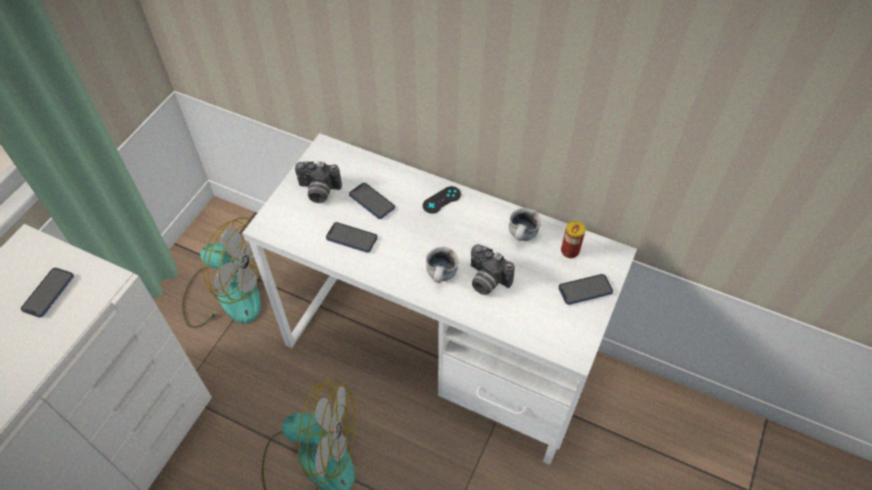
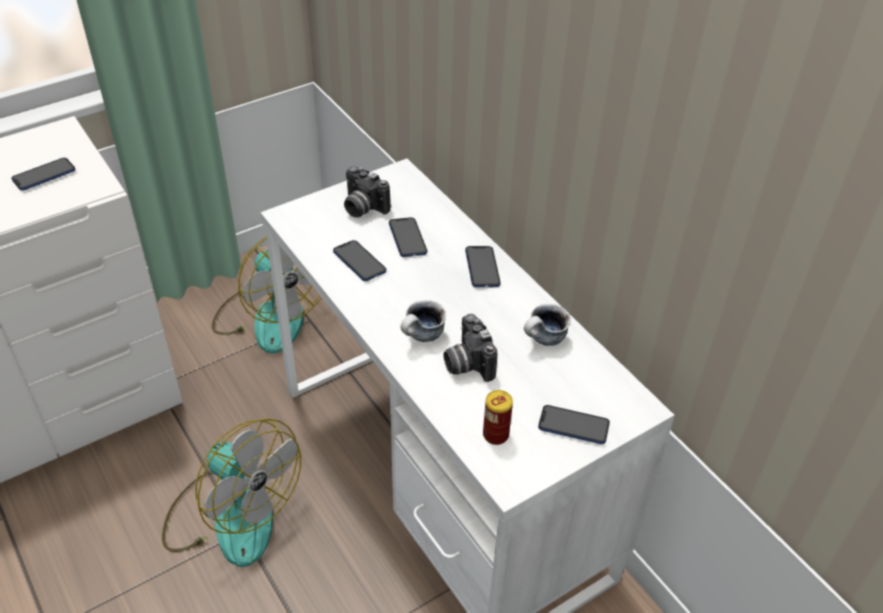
camera: 30 degrees right, 10 degrees down
black game controller [423,186,461,214] -> phone [465,246,501,287]
can [561,221,586,258] -> can moved to [483,390,513,445]

